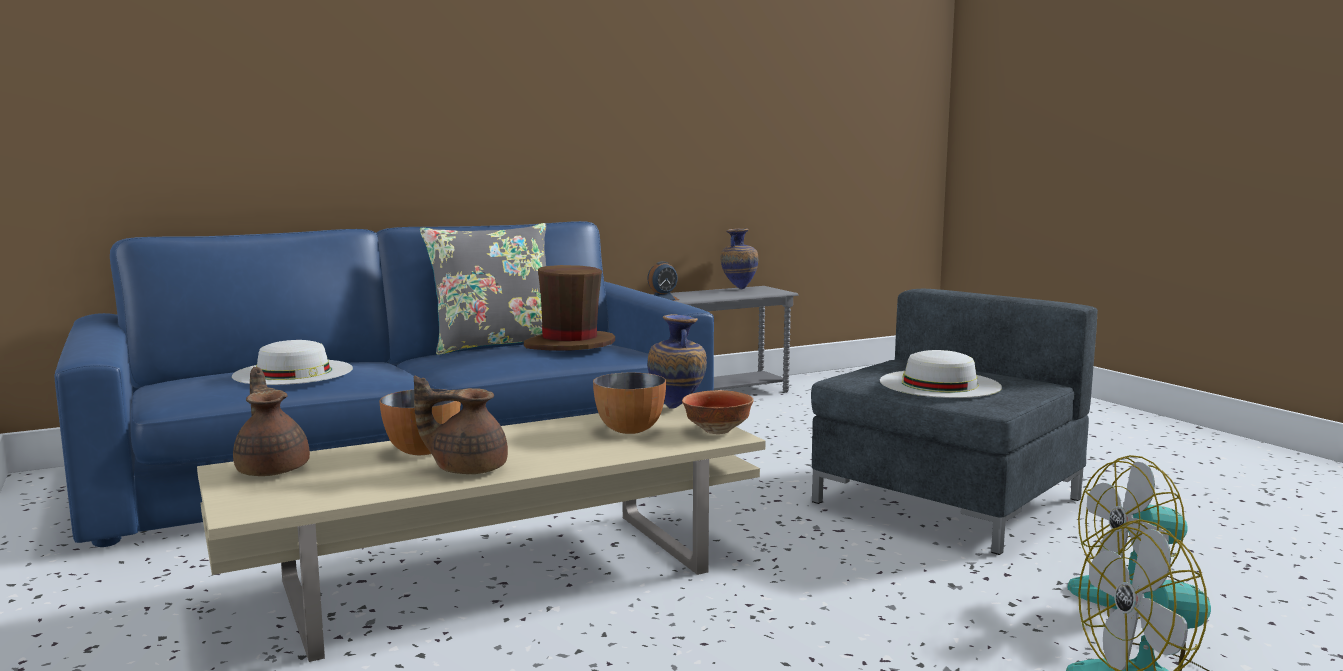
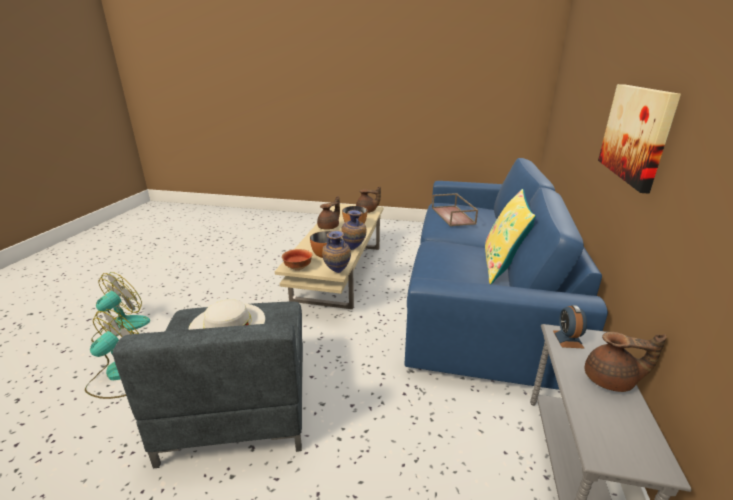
camera: 130 degrees right, 15 degrees up
white hat [232,340,353,385] -> brown tray [432,193,478,226]
grey pillow [420,223,546,355] -> yellow pillow [485,189,536,284]
brown hat [524,265,615,351] -> none
vase [721,228,758,290] -> vase moved to [341,210,367,250]
none -> brown teapot [585,332,666,392]
none -> picture [598,84,681,194]

